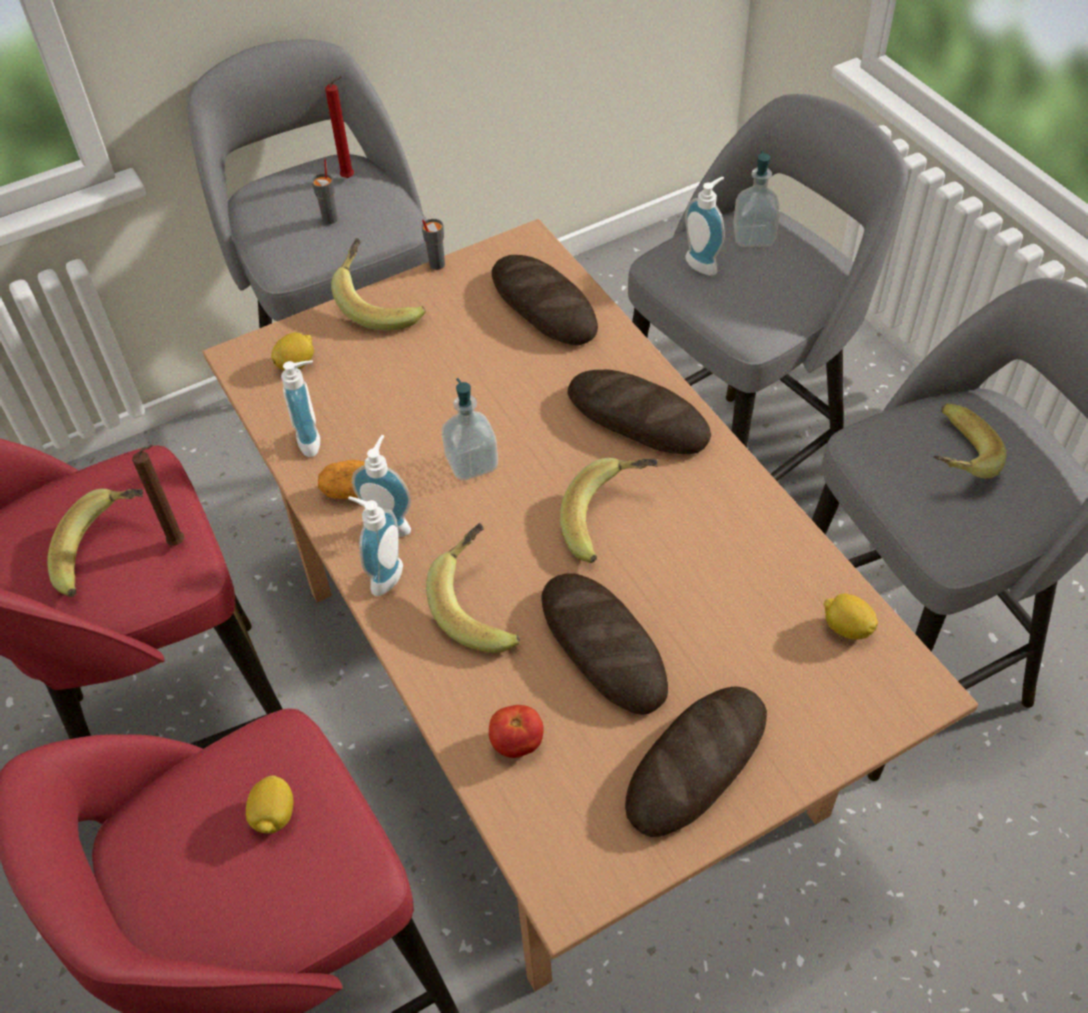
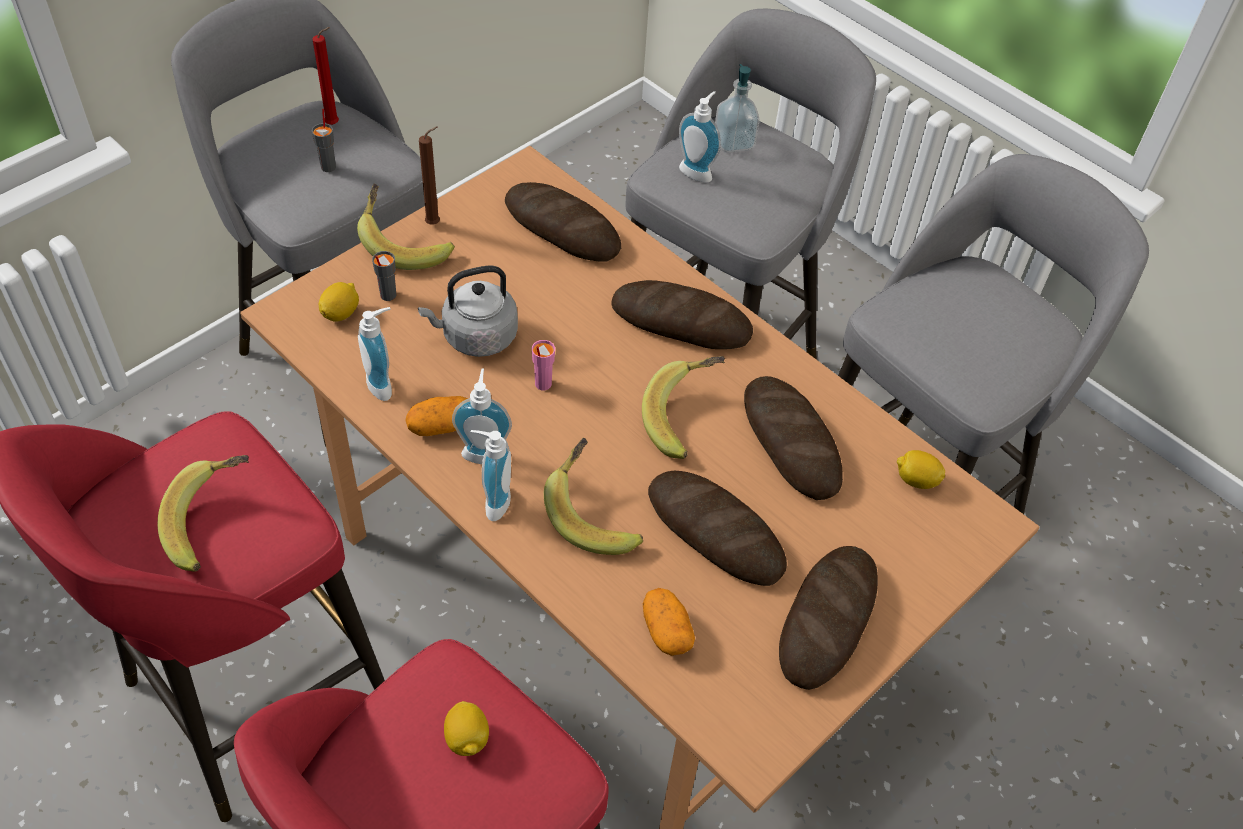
camera: 20 degrees left, 0 degrees up
brown candle [132,445,184,546] -> brown candle moved to [419,126,440,225]
grey cup [421,219,445,270] -> grey cup moved to [372,251,396,301]
soap dispenser [442,378,498,480] -> pink cup [532,340,555,390]
tomato [489,705,544,758] -> potato [643,588,695,656]
banana [934,404,1007,479] -> none
none -> grey kettle [418,266,518,357]
none -> bread [744,376,843,500]

